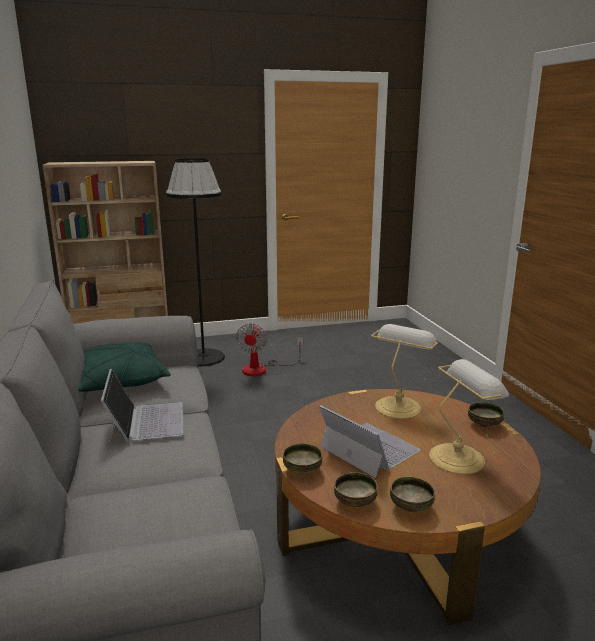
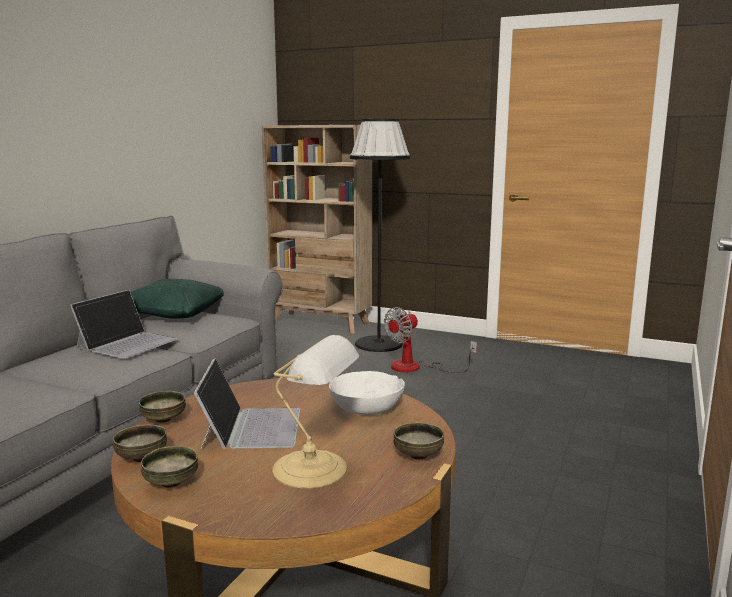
camera: 40 degrees right, 5 degrees down
table lamp [371,324,438,419] -> white bowl [329,371,405,415]

